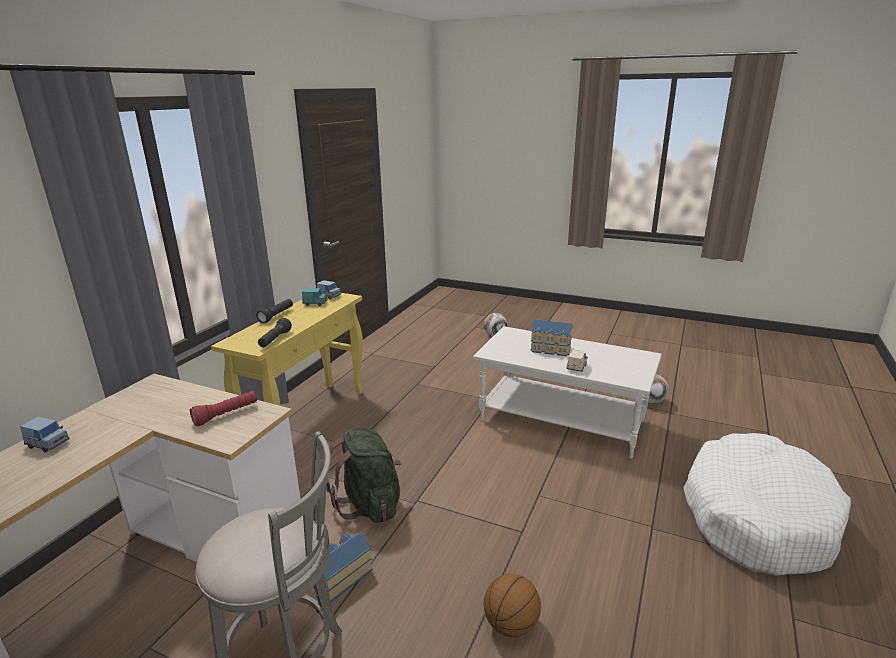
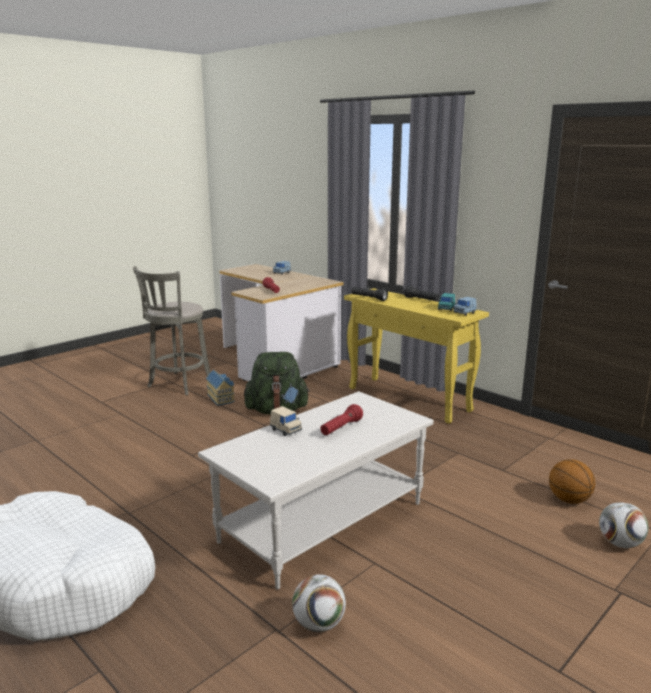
camera: 110 degrees right, 5 degrees down
basketball [484,574,541,637] -> basketball moved to [549,459,595,504]
toy house [530,319,573,356] -> red flashlight [320,404,363,435]

